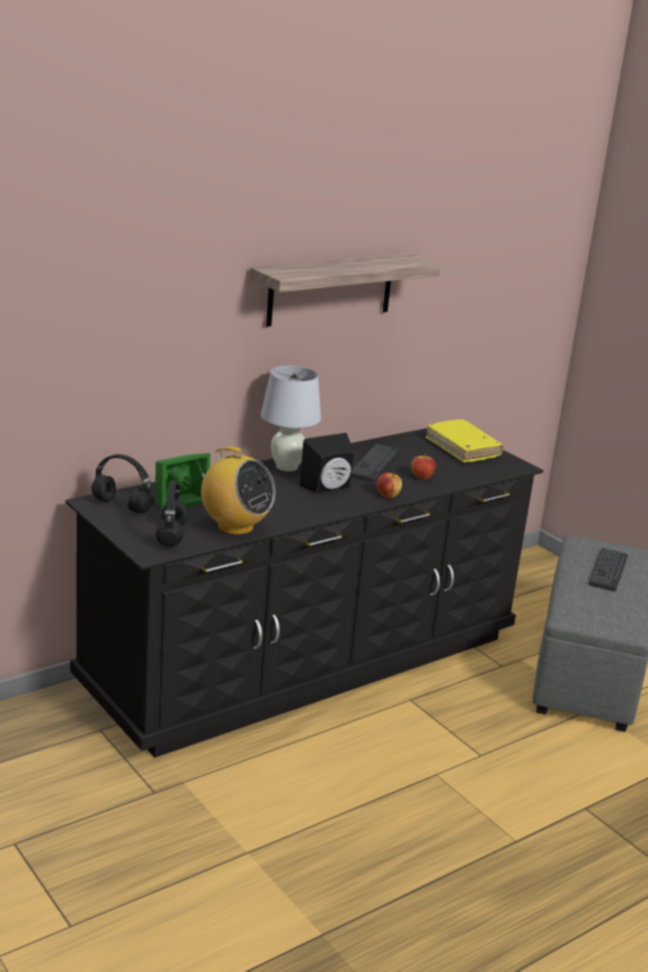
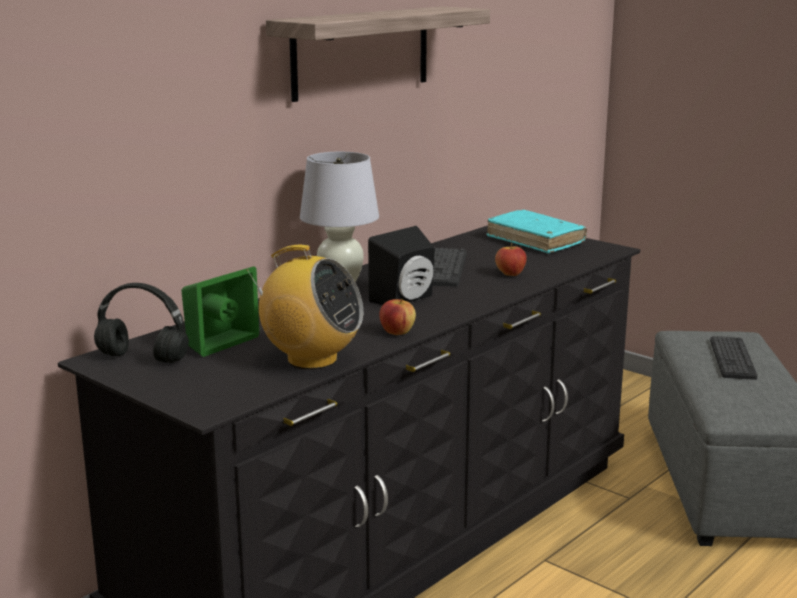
camera: 10 degrees left, 5 degrees down
black headphones [156,481,188,547] -> none
apple [377,473,402,498] -> apple moved to [379,298,416,335]
yellow book [426,420,504,463] -> turquoise book [486,210,587,253]

